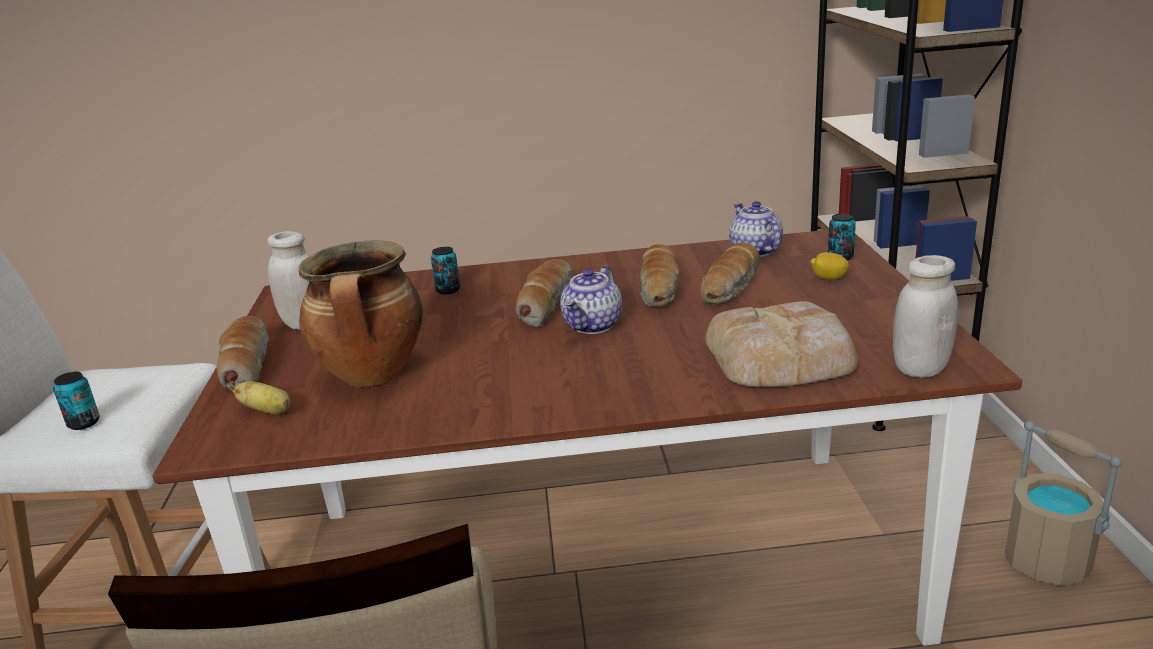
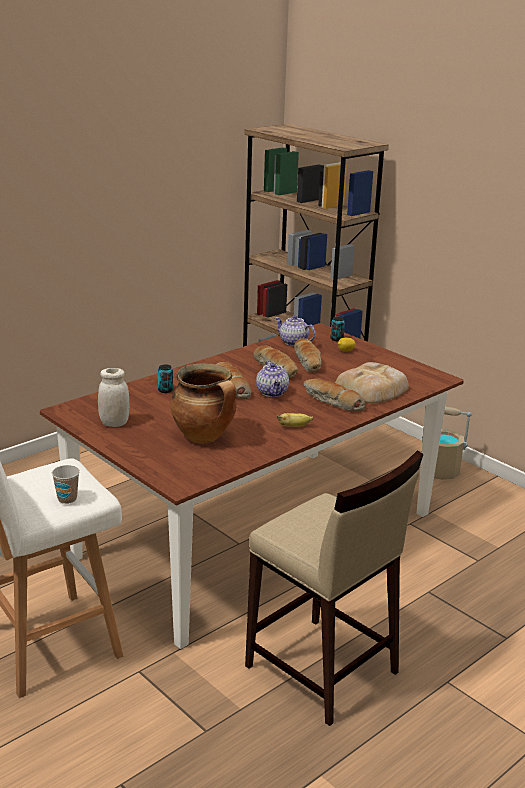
camera: 40 degrees left, 0 degrees up
can [53,372,100,430] -> cup [52,465,80,504]
bread [217,316,269,389] -> bread moved to [304,378,365,411]
banana [230,381,290,414] -> banana moved to [277,413,313,427]
white jar [893,255,958,378] -> none

